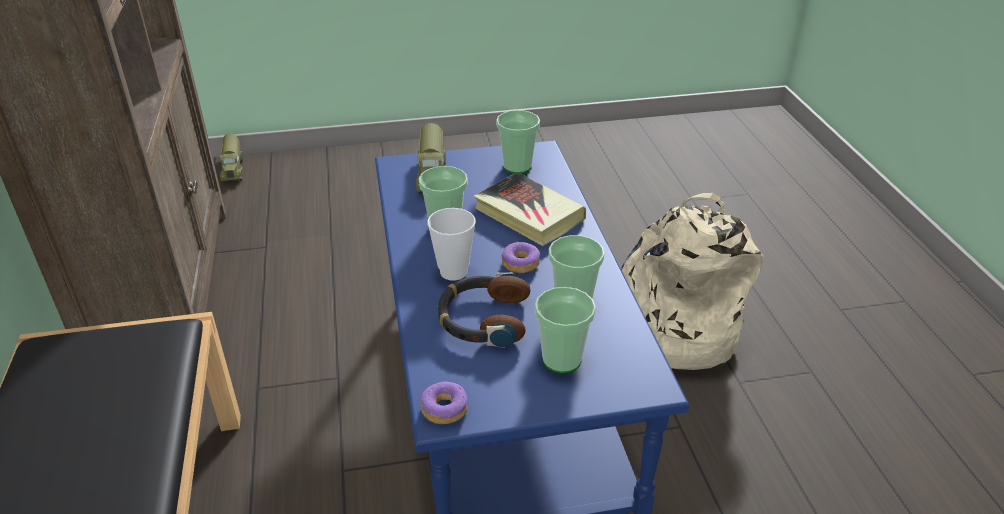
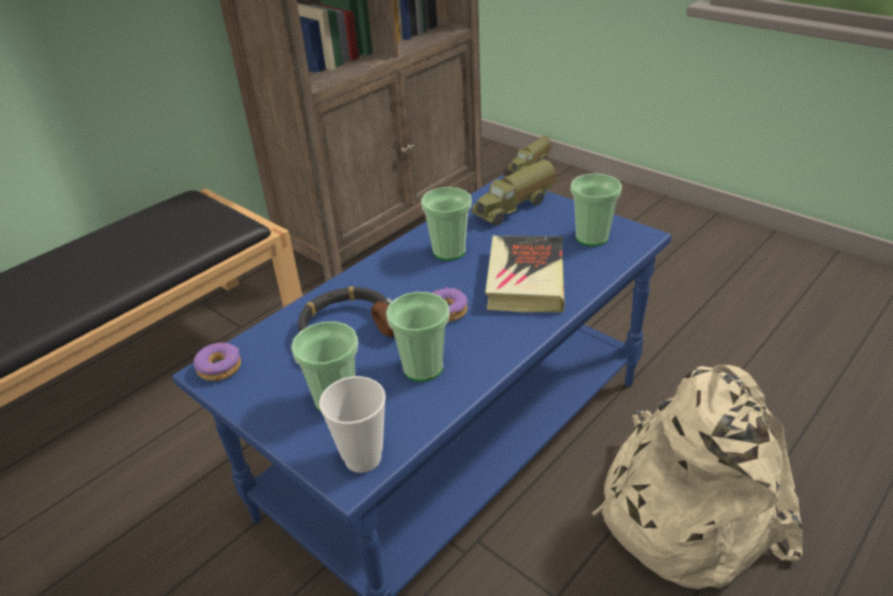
camera: 55 degrees right, 0 degrees up
cup [427,208,476,281] -> cup moved to [319,376,386,473]

